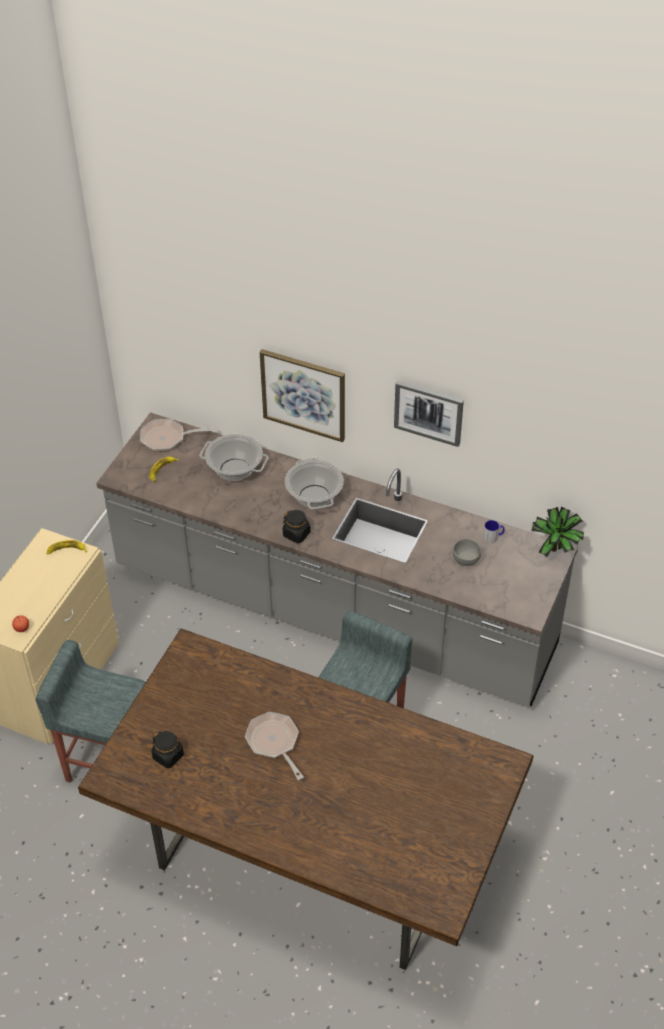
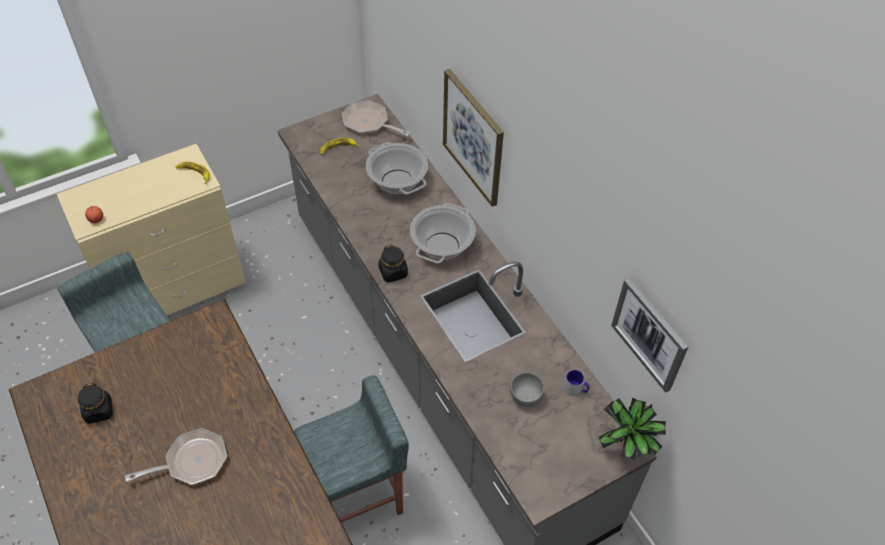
camera: 35 degrees right, 5 degrees up
frying pan [245,712,304,780] -> frying pan turned 60 degrees clockwise [125,428,227,485]
picture [394,381,464,447] -> picture moved to [611,278,688,393]

